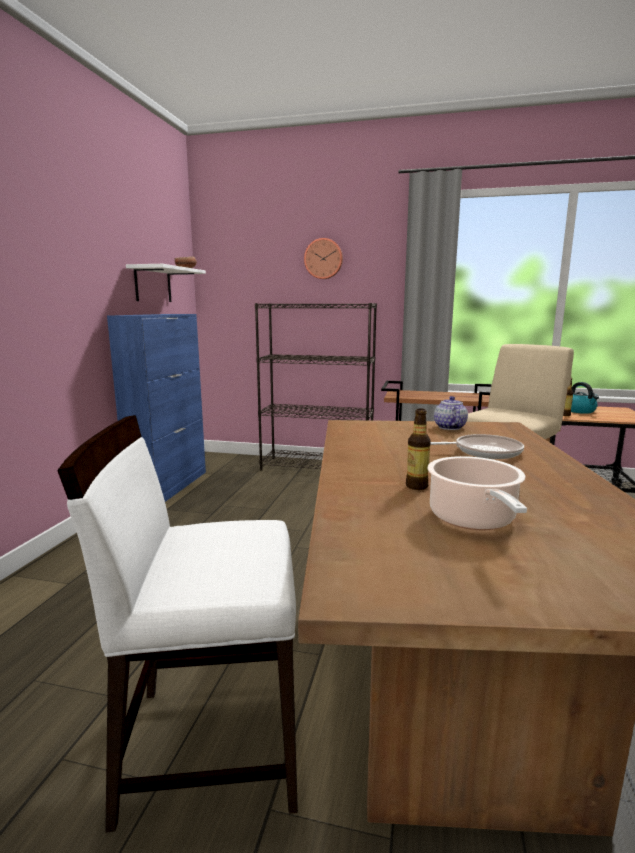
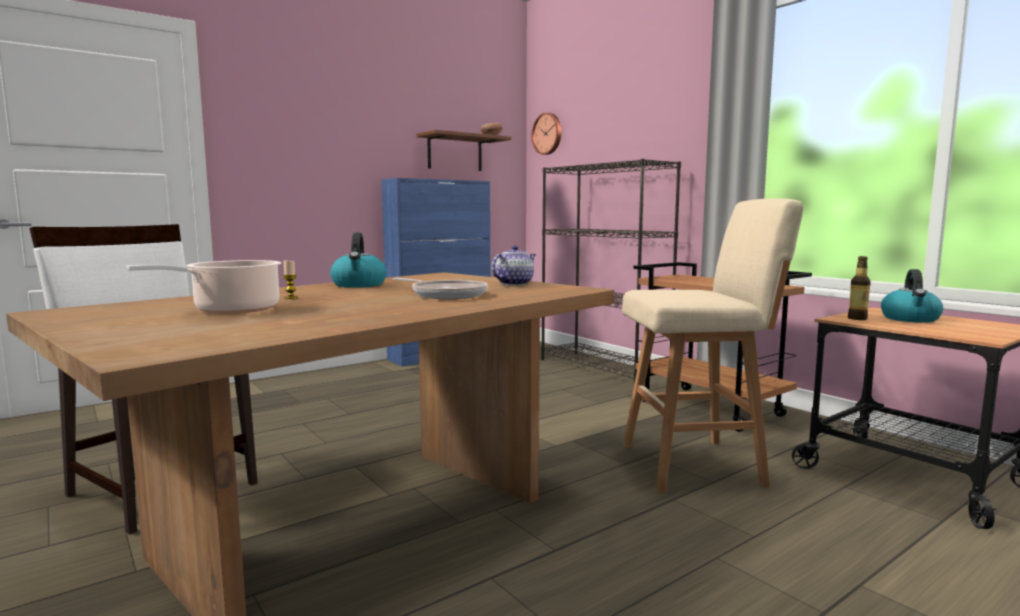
camera: 40 degrees right, 5 degrees down
white shelf [126,264,206,302] -> brown shelf [416,130,511,171]
wall clock [304,238,343,279] -> wall clock moved to [532,112,562,155]
bottle [406,409,431,490] -> candle [283,260,298,299]
none -> kettle [330,233,387,288]

